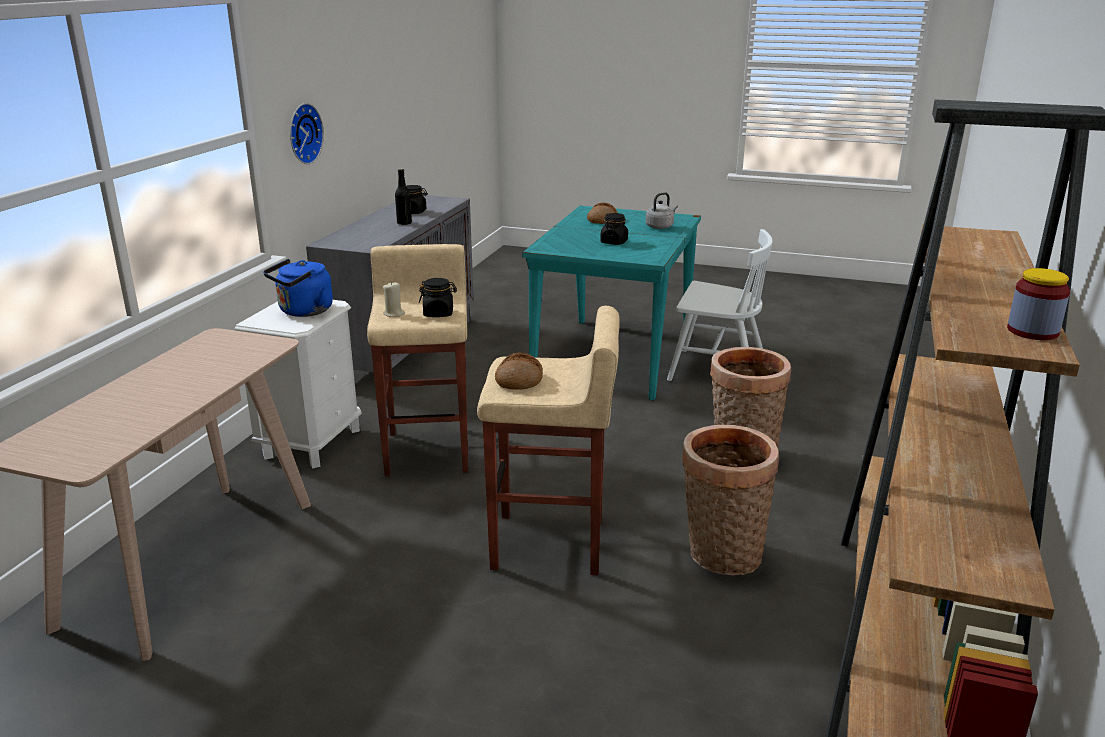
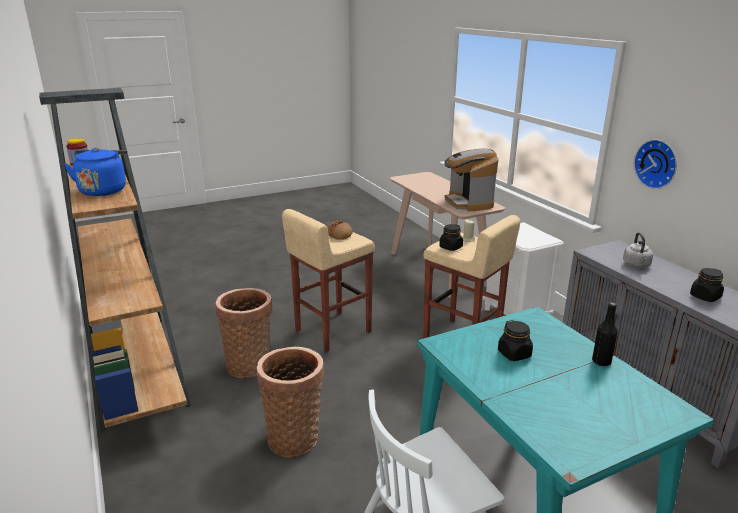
camera: 135 degrees right, 0 degrees up
blue kettle [263,259,333,317] -> blue kettle moved to [64,148,128,196]
black bottle [395,169,412,225] -> black bottle moved to [592,302,618,366]
bread [587,202,618,224] -> none
grey kettle [645,192,678,229] -> grey kettle moved to [623,232,653,268]
none -> coffee machine [444,149,499,211]

